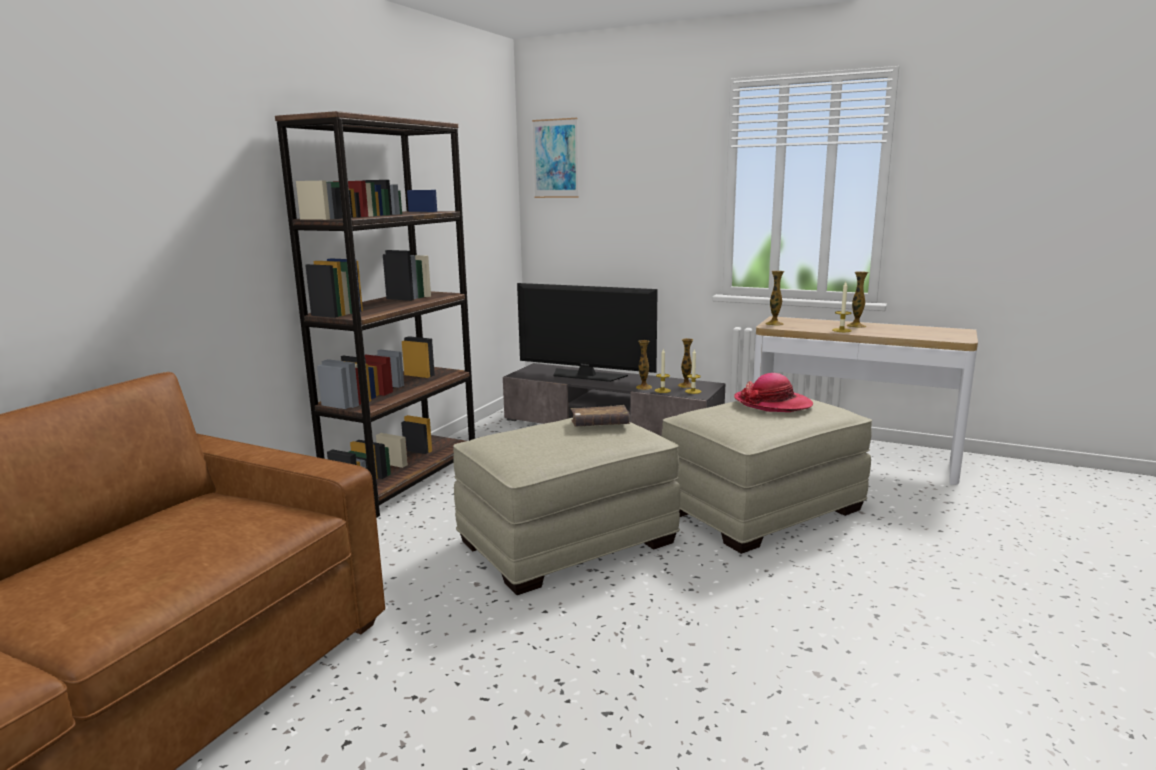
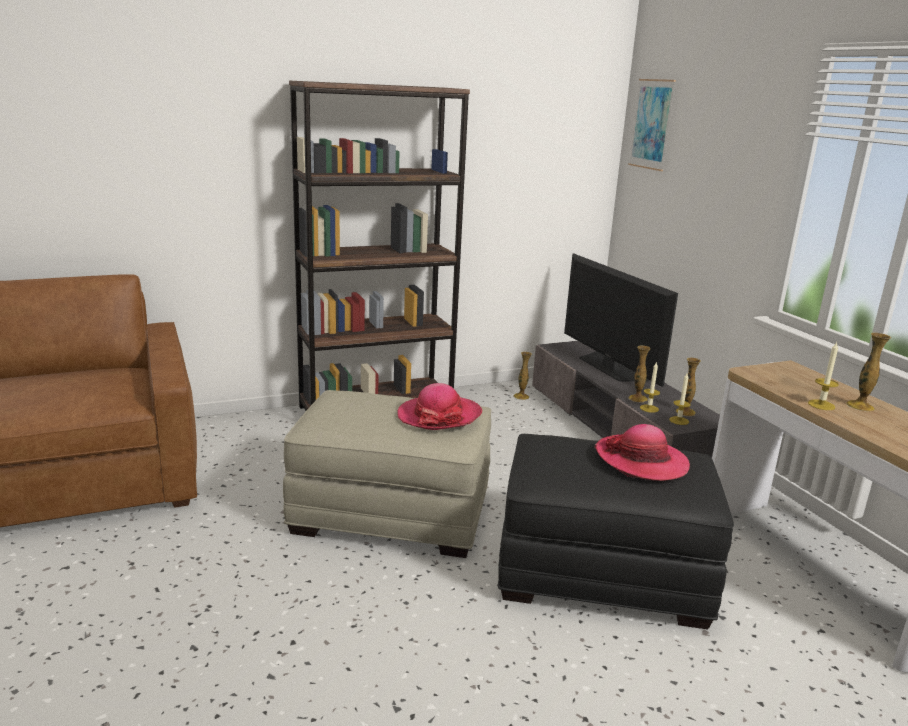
camera: 40 degrees right, 5 degrees up
brown book [571,405,630,427] -> hat [397,383,482,430]
beige ottoman [662,399,872,554] -> black ottoman [498,434,734,629]
vase [765,271,784,326] -> vase moved to [513,352,532,400]

